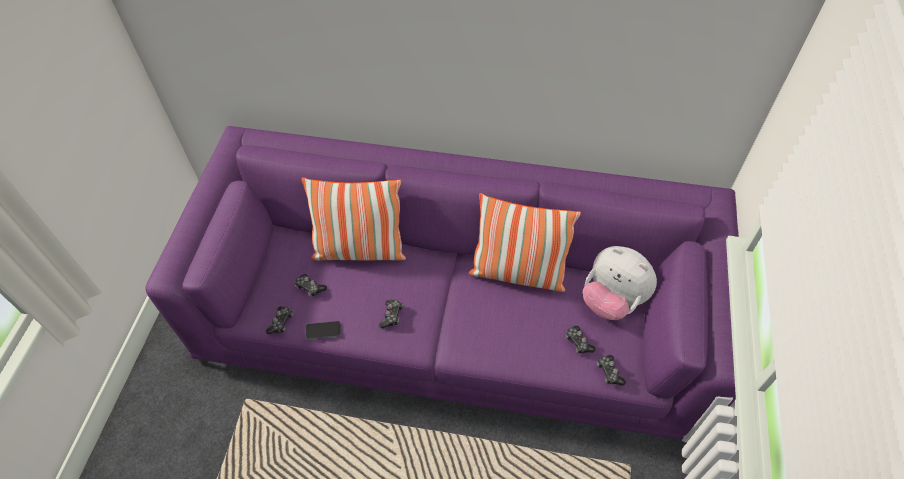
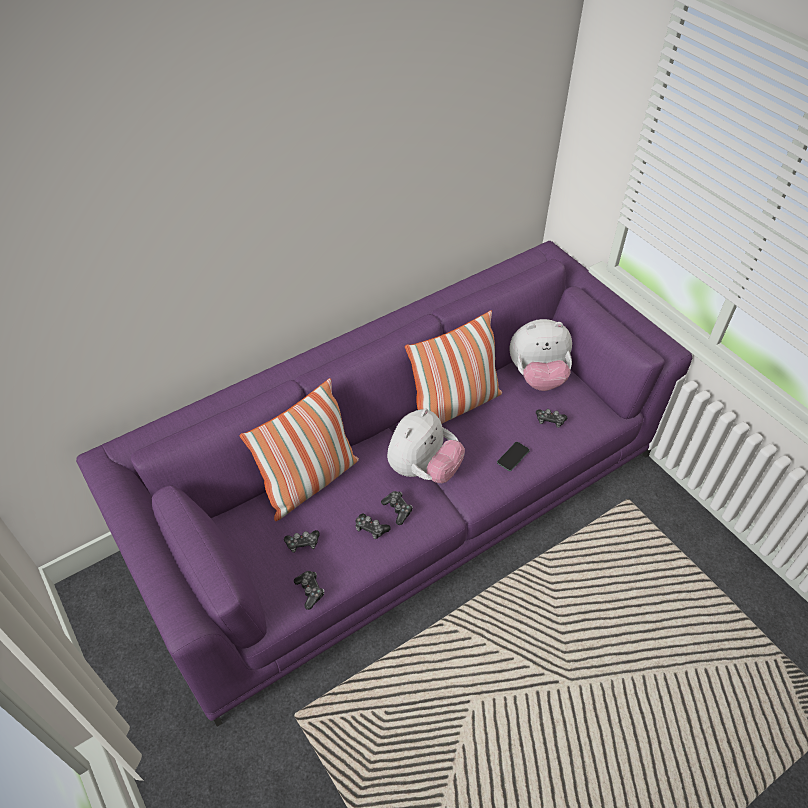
camera: 45 degrees left, 5 degrees down
phone [305,321,340,339] -> phone moved to [497,442,530,471]
game controller [597,355,626,386] -> game controller moved to [356,513,391,539]
none -> plush toy [387,408,465,483]

